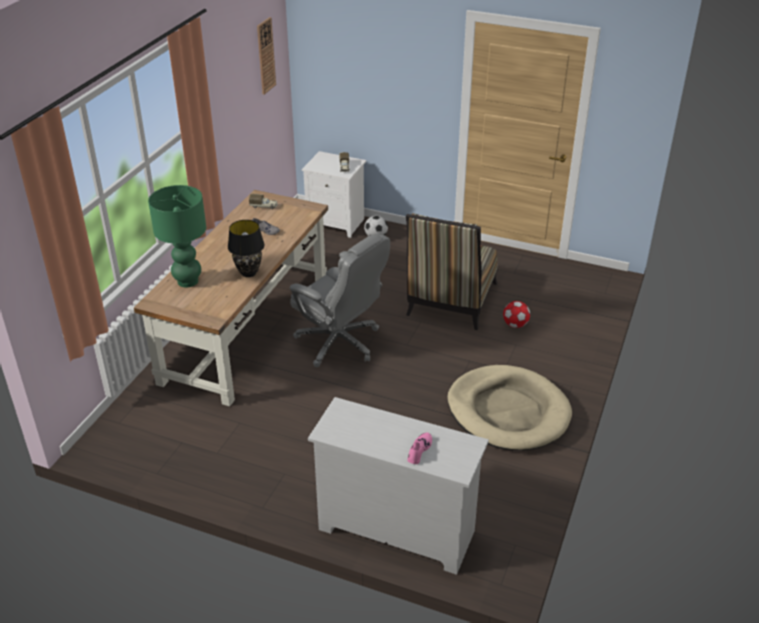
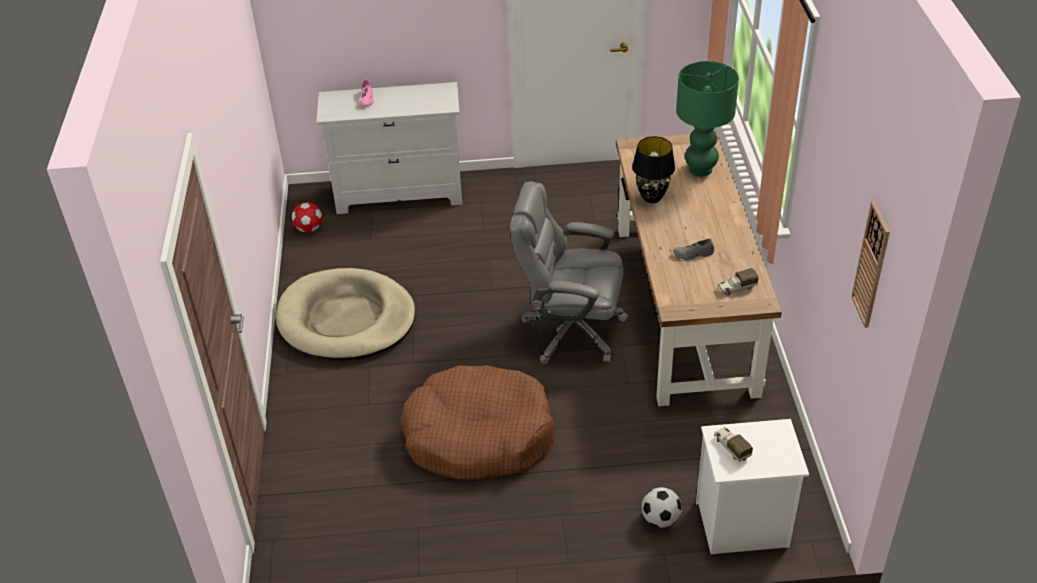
camera: 155 degrees right, 5 degrees up
chair [406,213,498,330] -> brown dog bed [400,365,555,479]
football [503,301,530,328] -> football moved to [292,202,323,233]

